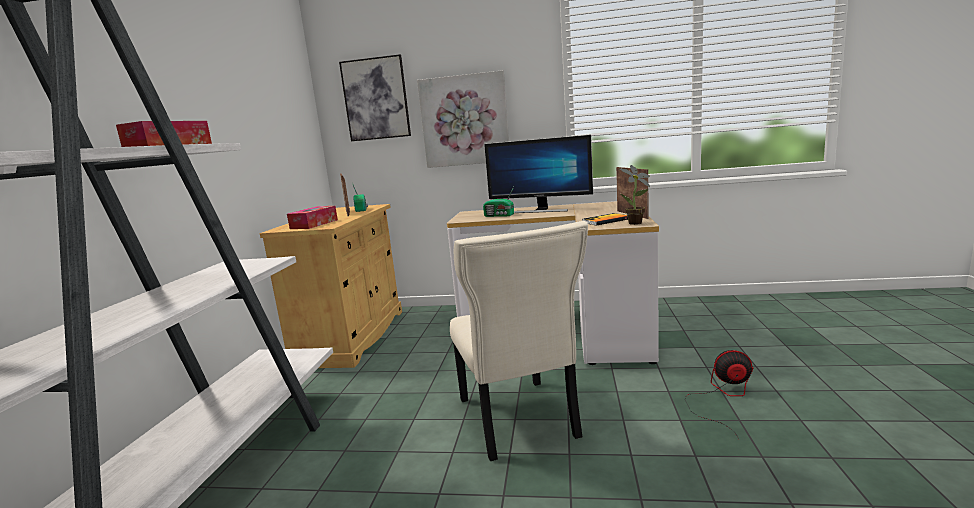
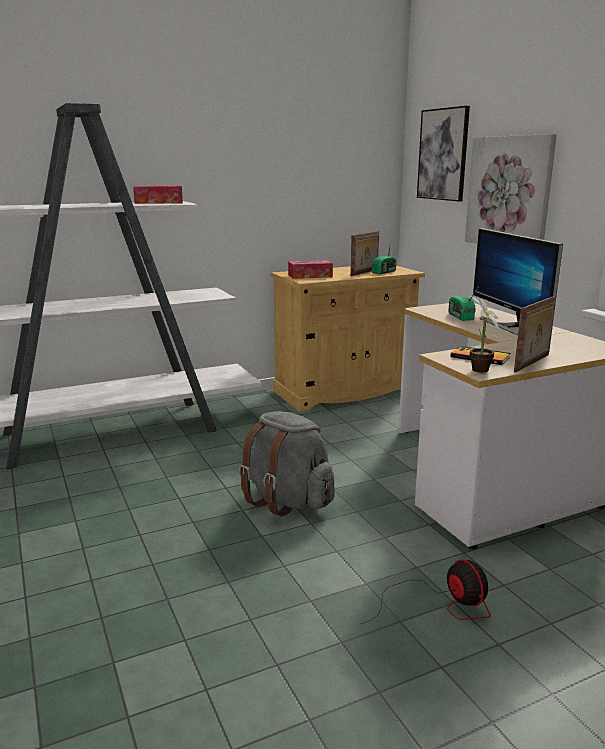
camera: 55 degrees right, 5 degrees up
beige chair [450,221,588,461] -> grey backpack [239,411,335,516]

